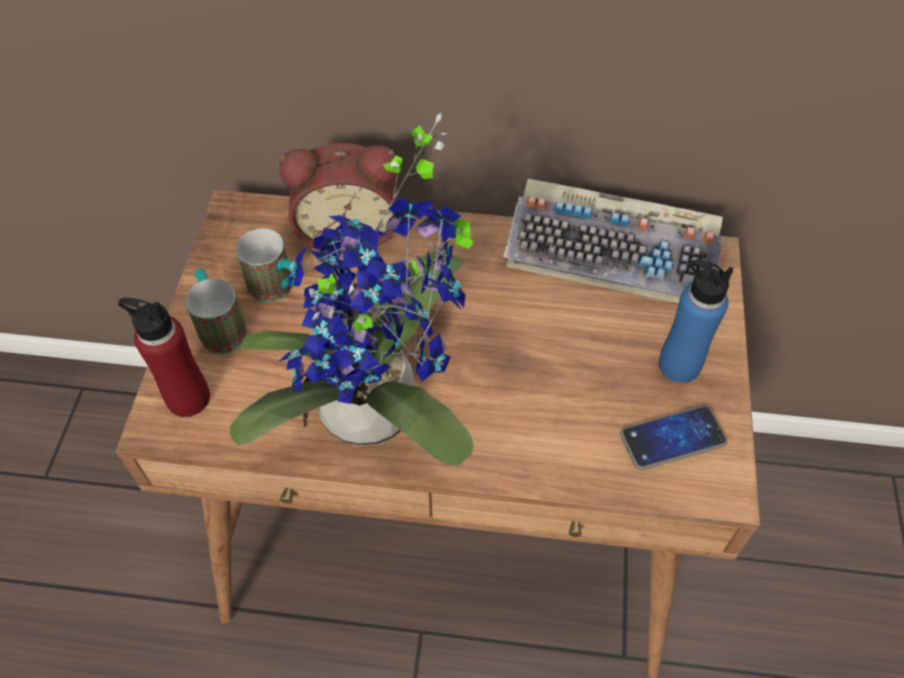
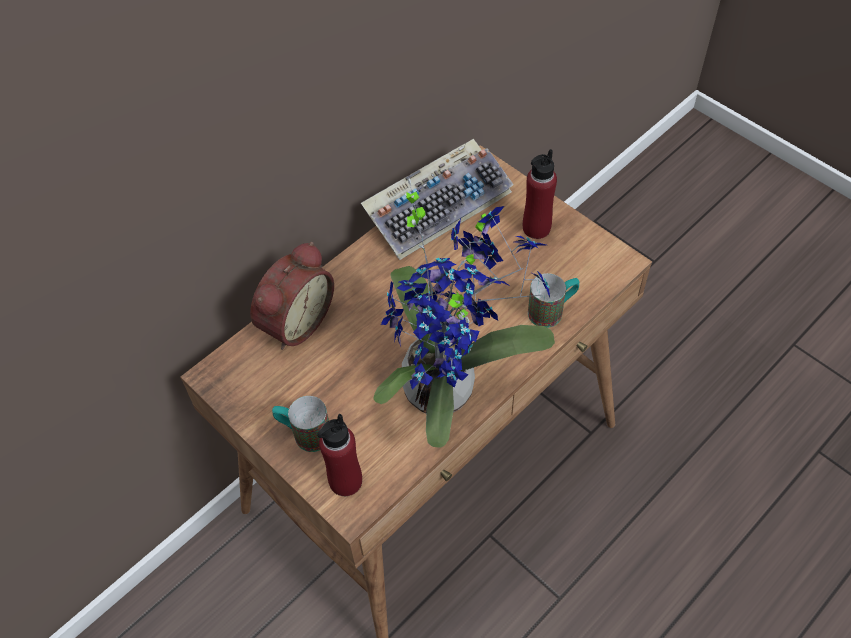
camera: 50 degrees left, 0 degrees up
mug [236,228,296,302] -> mug moved to [528,273,579,328]
phone [620,406,727,470] -> none
blue bottle [659,259,733,383] -> red bottle [523,149,557,239]

